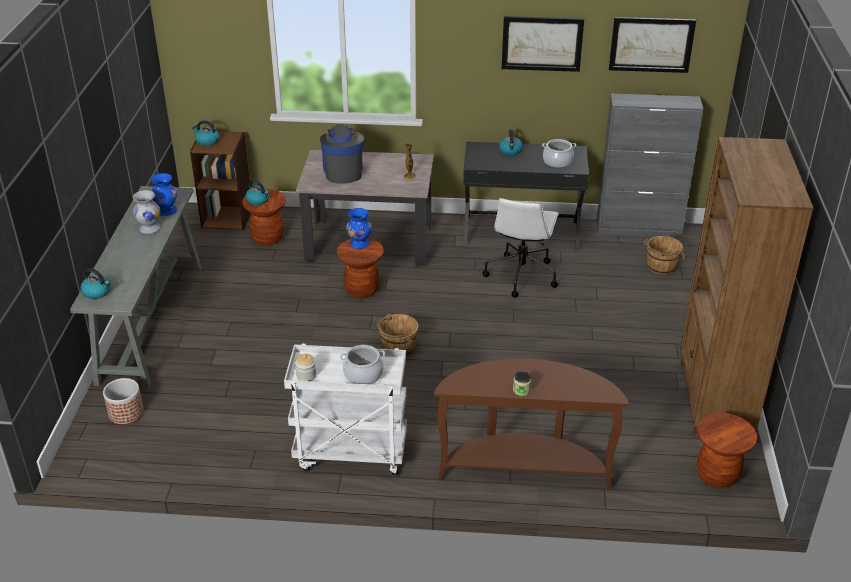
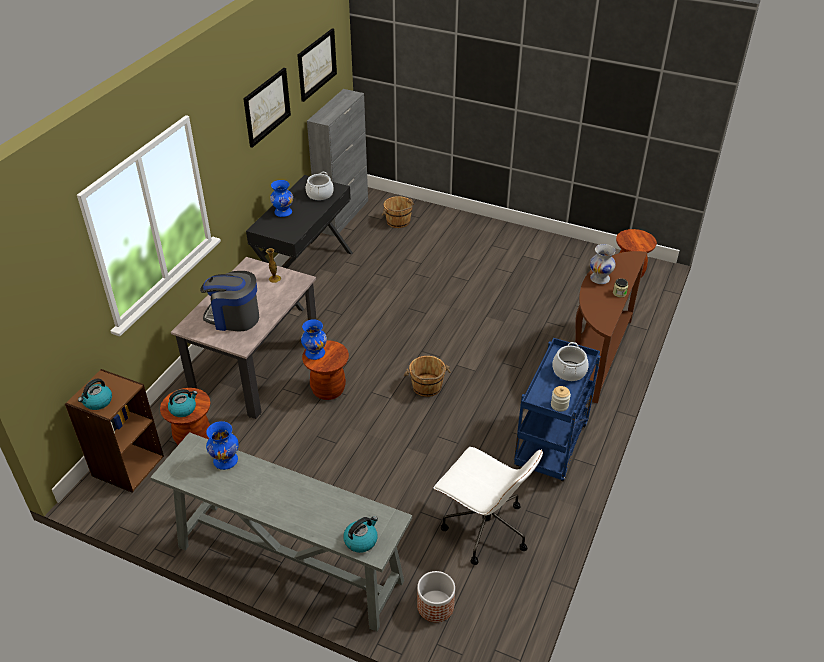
camera: 70 degrees left, 5 degrees up
white vase [133,190,161,234] -> white vase moved to [590,244,616,284]
white cart [284,344,407,476] -> blue cart [514,338,601,481]
white office chair [483,198,559,298] -> white office chair moved to [433,447,543,565]
kettle [499,129,523,156] -> blue vase [270,180,293,217]
brown bookcase [680,137,813,438] -> none

